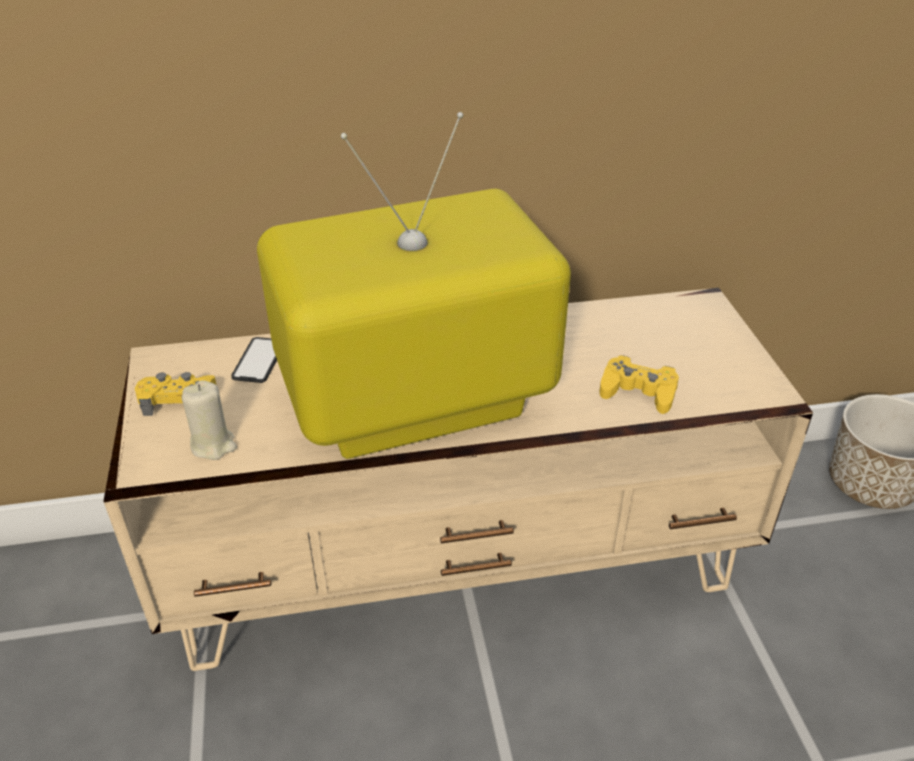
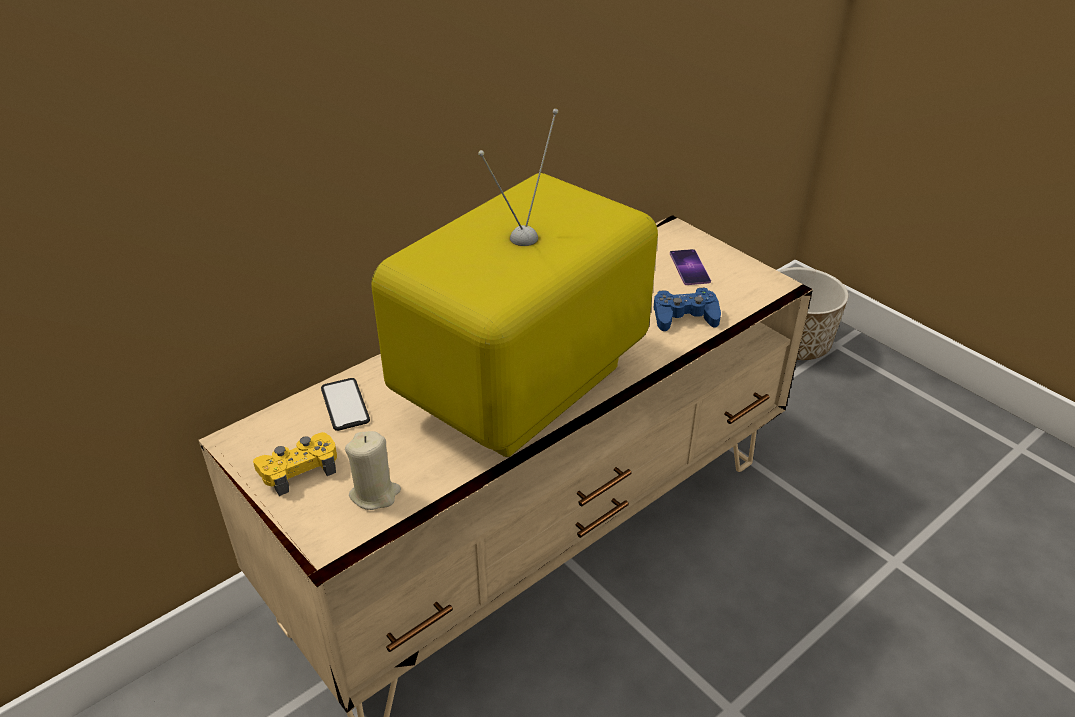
camera: 30 degrees left, 0 degrees up
yellow game controller [599,355,679,414] -> blue game controller [653,288,721,331]
none -> phone [670,249,711,285]

